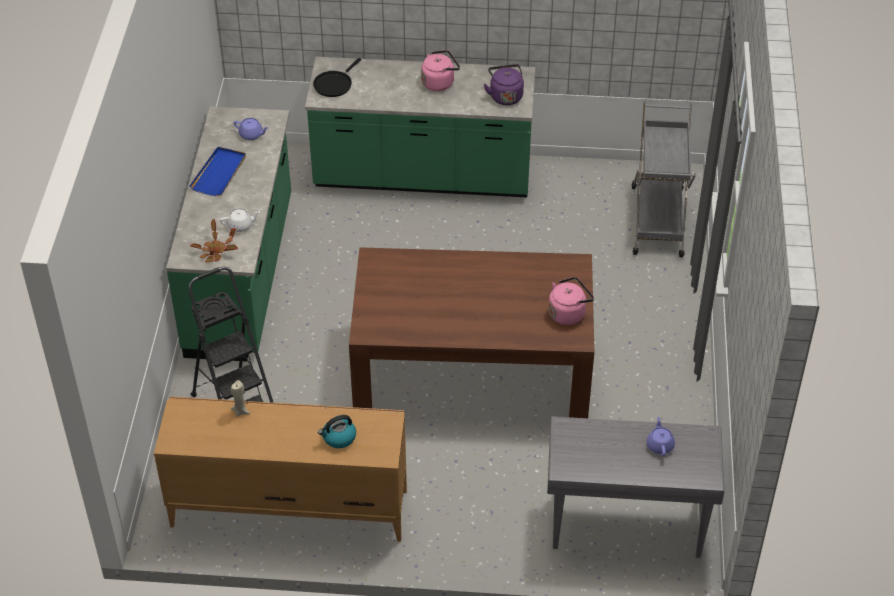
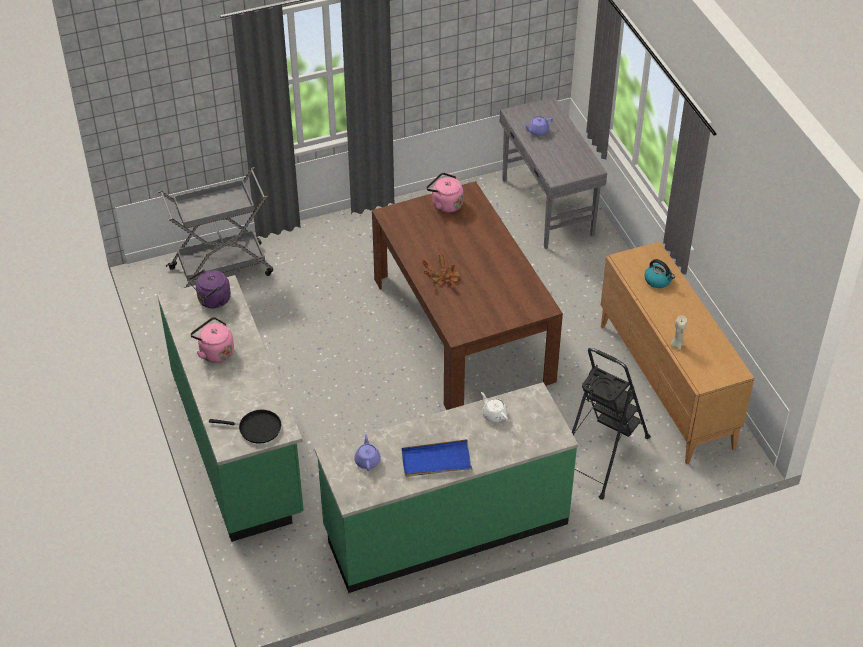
camera: 115 degrees left, 0 degrees up
potted plant [190,219,238,262] -> potted plant moved to [422,254,460,285]

